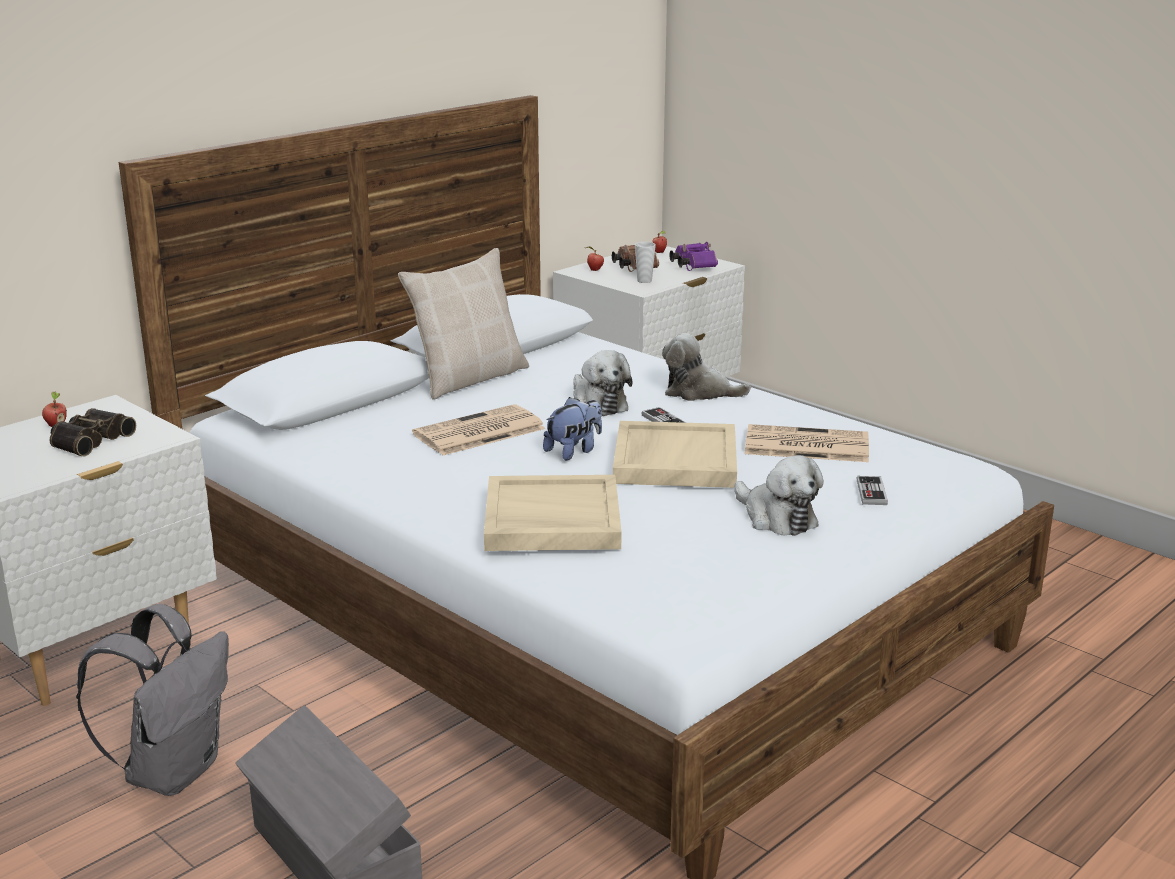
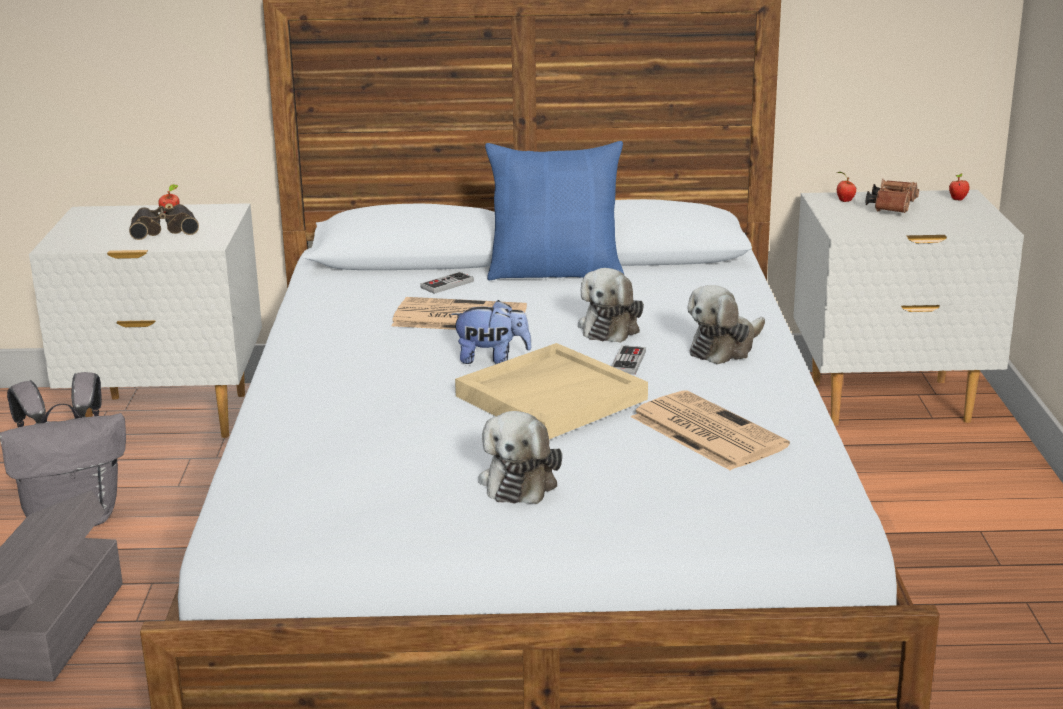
camera: 45 degrees right, 0 degrees up
beige pillow [398,248,529,400] -> blue pillow [485,141,624,280]
beige tray [484,475,621,551] -> none
cup [635,242,656,283] -> none
plush toy [662,333,751,401] -> plush toy turned 105 degrees counterclockwise [687,285,765,365]
purple binoculars [669,242,718,271] -> none
game controller [857,476,888,505] -> game controller moved to [420,272,474,294]

